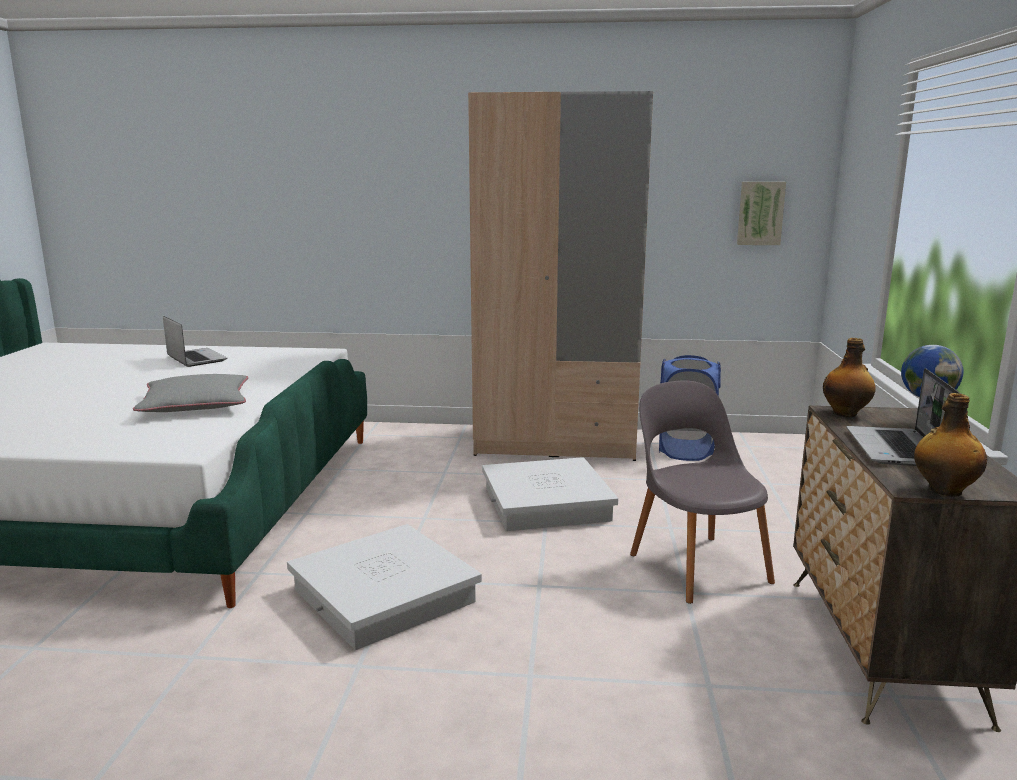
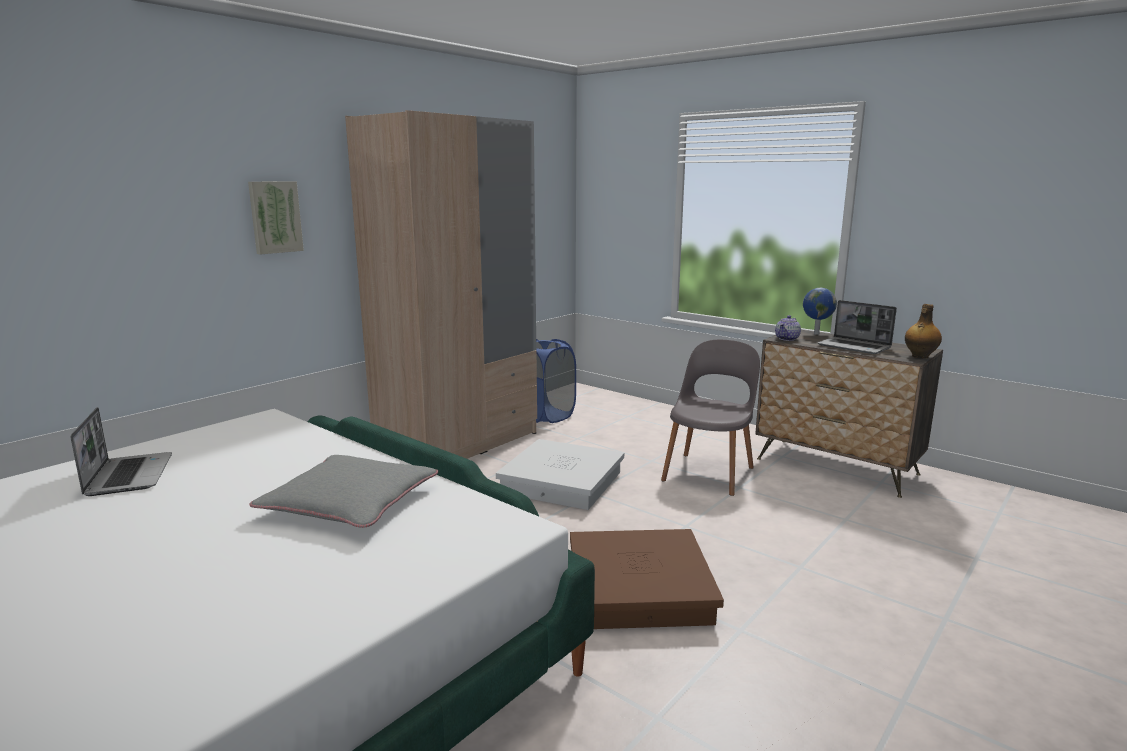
camera: 55 degrees left, 0 degrees up
laptop [163,316,227,367] -> laptop turned 75 degrees clockwise [70,407,172,496]
white storage box [287,524,482,650] -> brown storage box [570,529,724,629]
grey chair [630,381,775,604] -> grey chair turned 105 degrees clockwise [661,340,760,496]
picture [737,182,786,245] -> picture moved to [248,181,304,254]
bottle [823,338,876,417] -> teapot [775,315,801,341]

